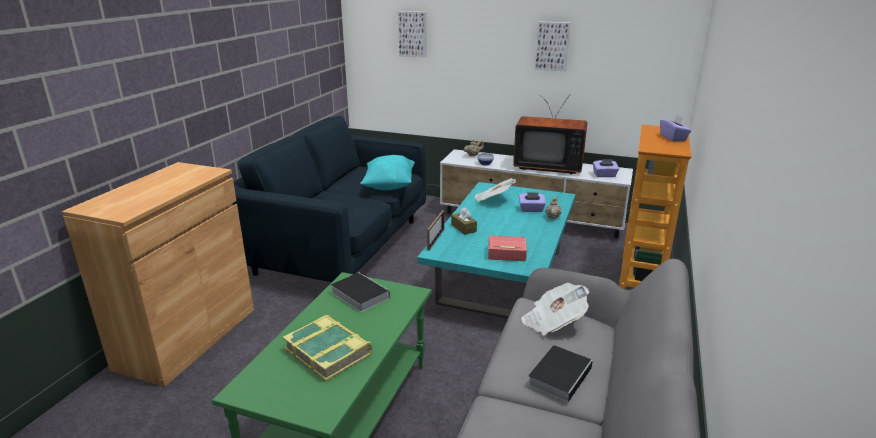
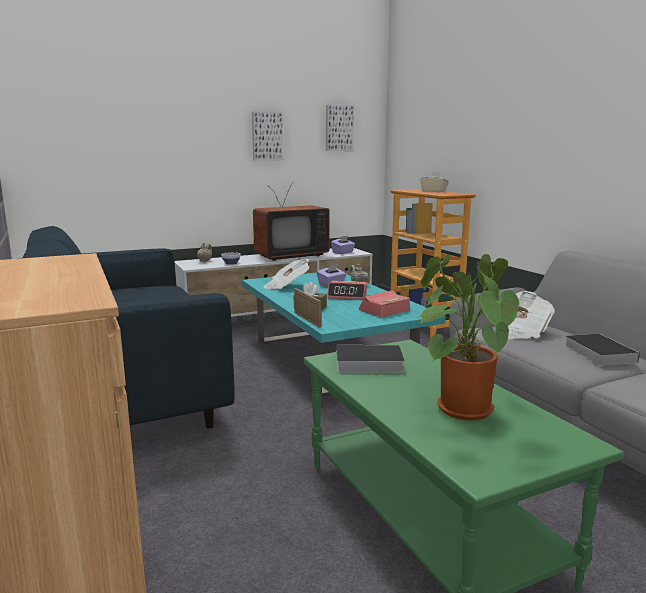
camera: 45 degrees left, 10 degrees down
book [283,315,373,381] -> potted plant [419,254,530,421]
turquoise pillow [360,155,415,190] -> none
picture [398,11,427,57] -> picture moved to [326,104,354,151]
purple tissue box [660,115,691,142] -> beige tissue box [420,171,449,192]
none -> alarm clock [327,281,367,300]

